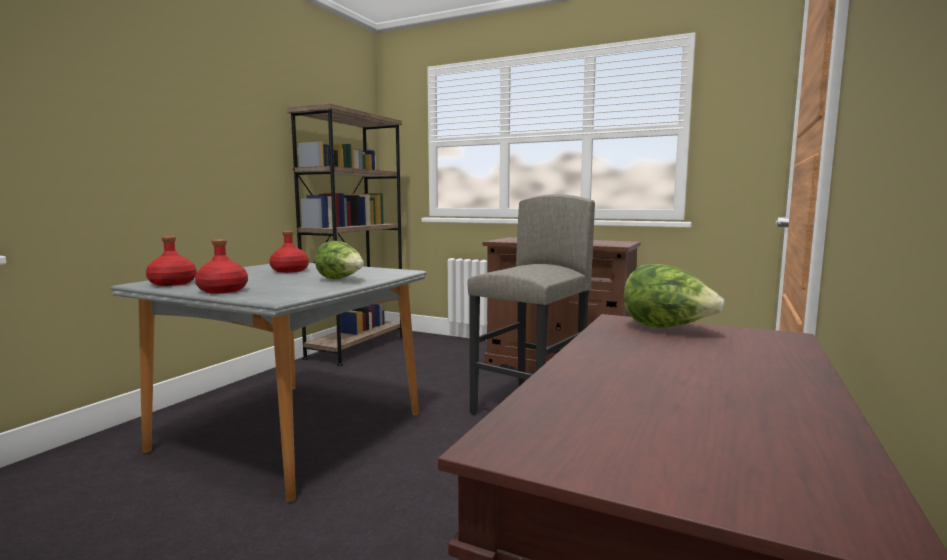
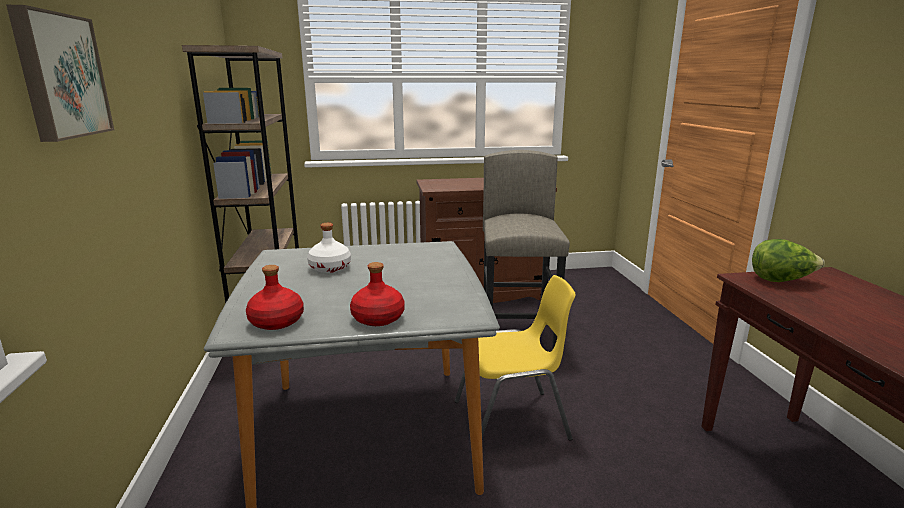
camera: 35 degrees left, 10 degrees up
red bottle [269,231,309,273] -> white bottle [307,223,351,273]
lettuce [315,241,364,280] -> none
none -> picture [6,5,114,142]
none -> yellow chair [455,275,576,441]

